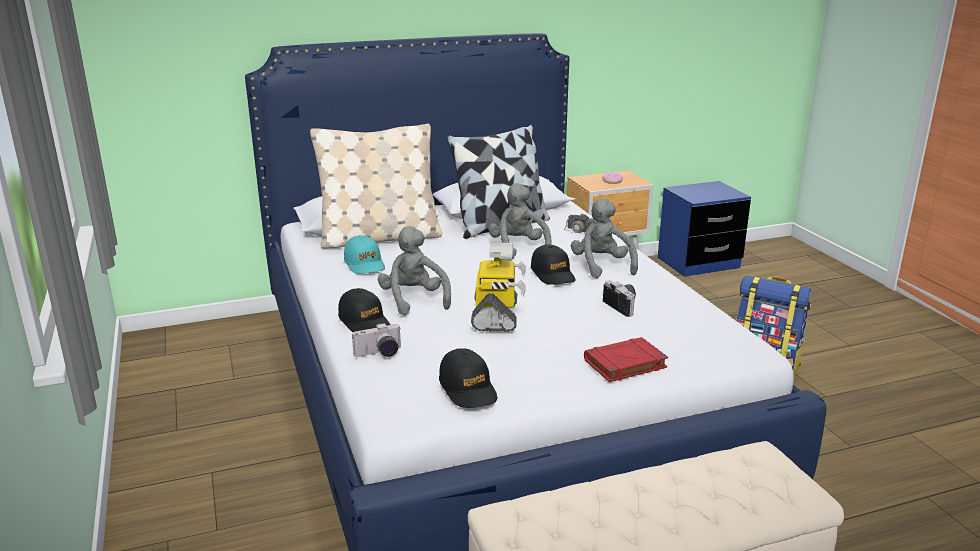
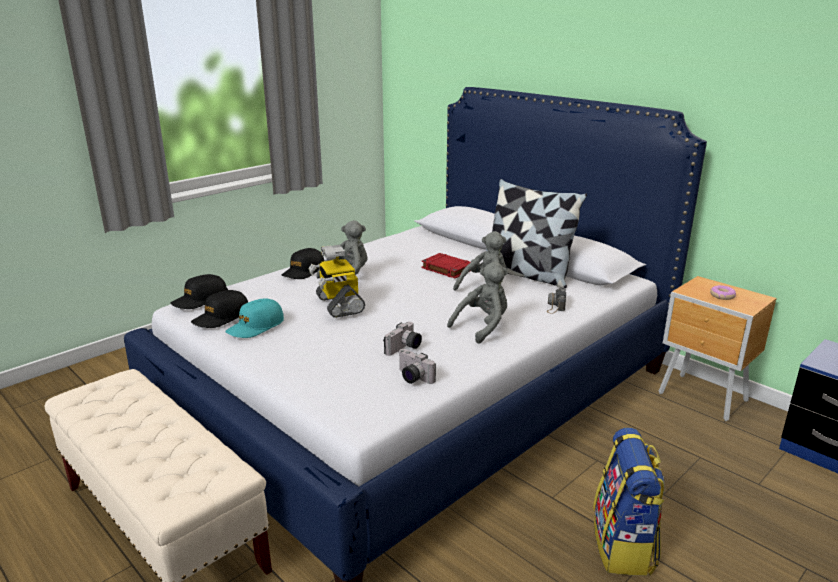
camera: 65 degrees right, 0 degrees up
beige pillow [310,124,442,248] -> none
turquoise cap [344,235,385,274] -> turquoise cap moved to [225,298,284,338]
camera [352,323,401,357] -> camera moved to [399,349,436,384]
toy robot [471,243,526,332] -> toy robot turned 90 degrees clockwise [308,245,365,318]
black cap [531,245,576,285] -> black cap moved to [170,274,228,309]
red book [584,337,668,382] -> red book moved to [421,253,471,279]

